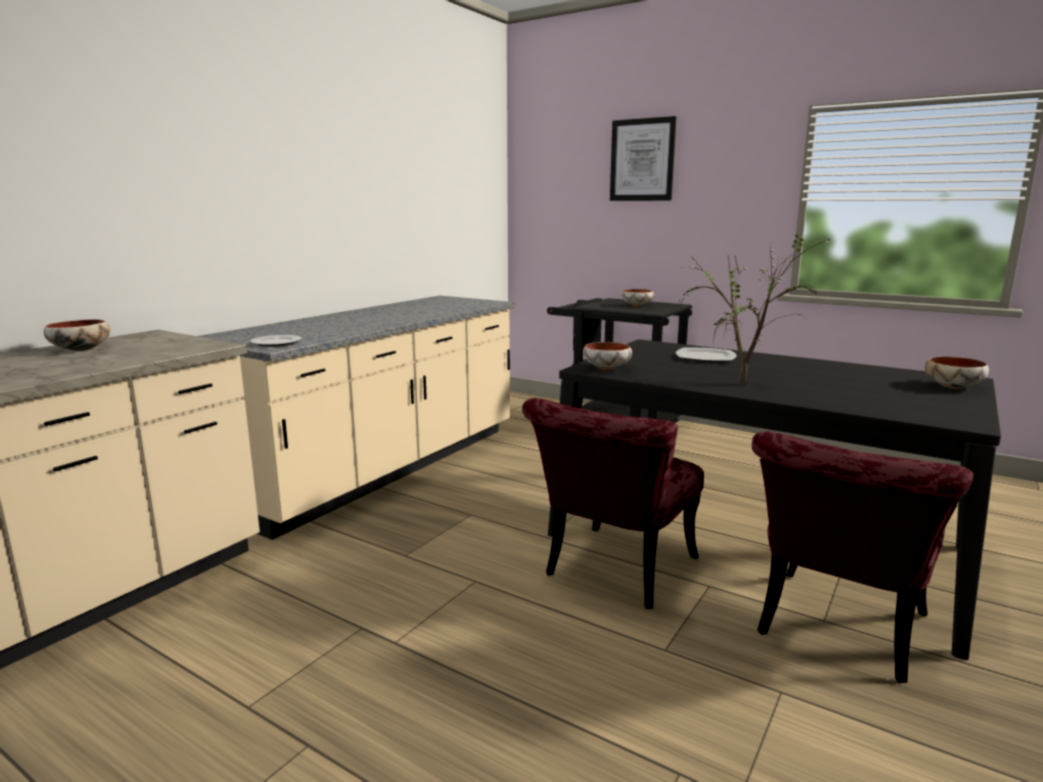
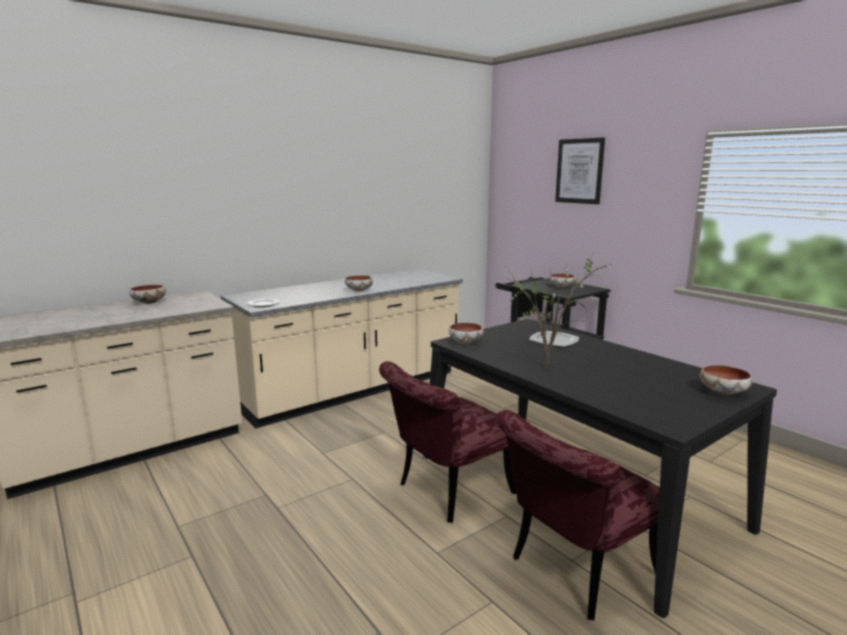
camera: 20 degrees right, 0 degrees up
none -> bowl [345,275,373,291]

